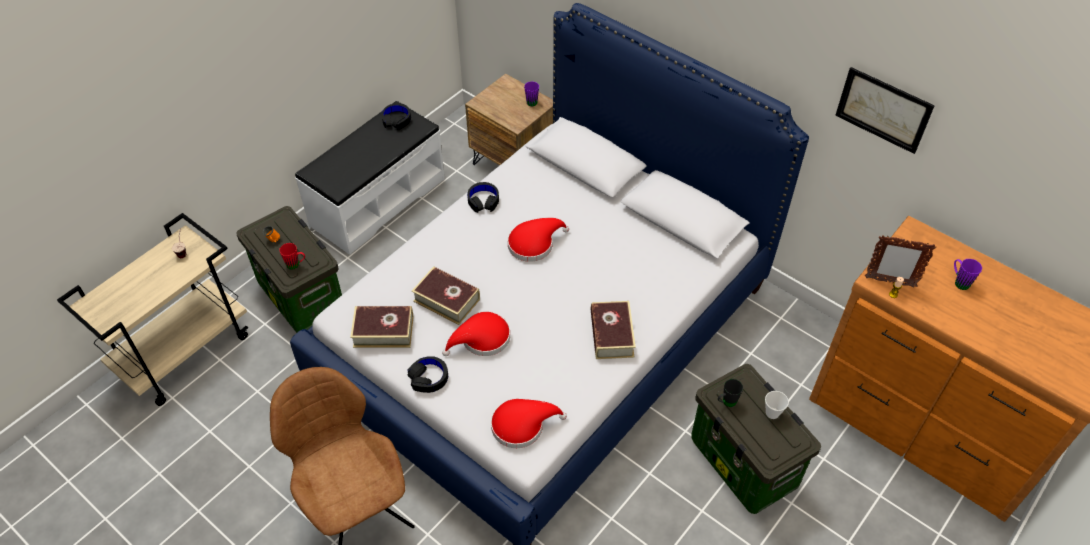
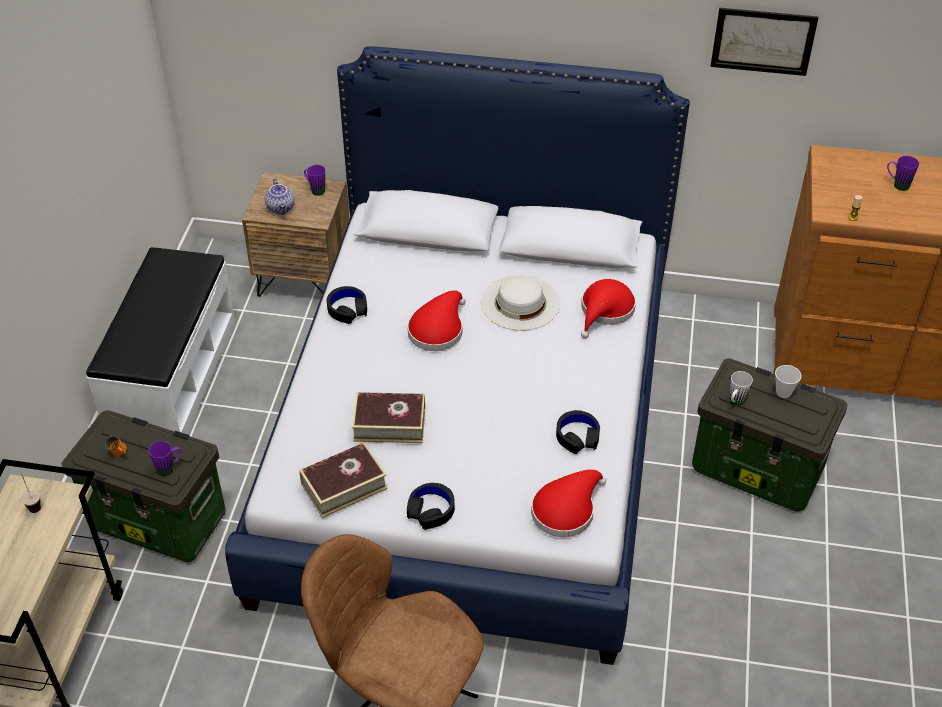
camera: 30 degrees left, 5 degrees down
red mug [279,243,305,270] -> purple mug [149,441,182,476]
black headphones [382,103,411,130] -> black headphones moved to [556,410,600,454]
red hat [442,312,510,356] -> red hat moved to [581,279,636,338]
book [591,301,636,359] -> none
black mug [718,379,743,407] -> white mug [730,371,753,405]
picture frame [865,235,936,288] -> none
none -> teapot [265,178,295,215]
none -> white hat [481,275,560,331]

